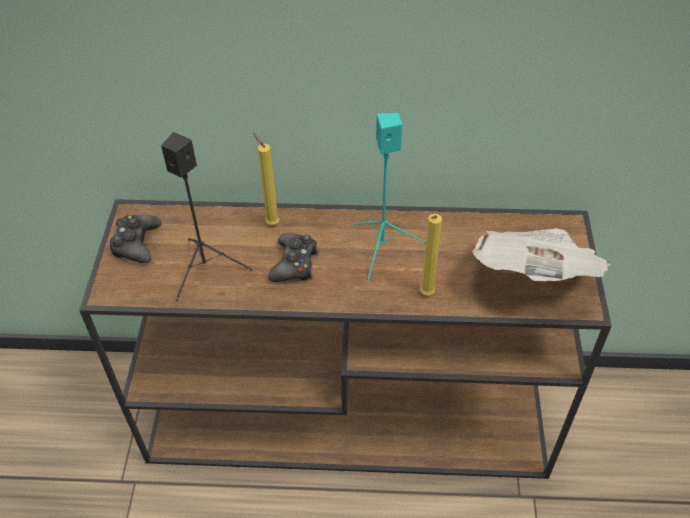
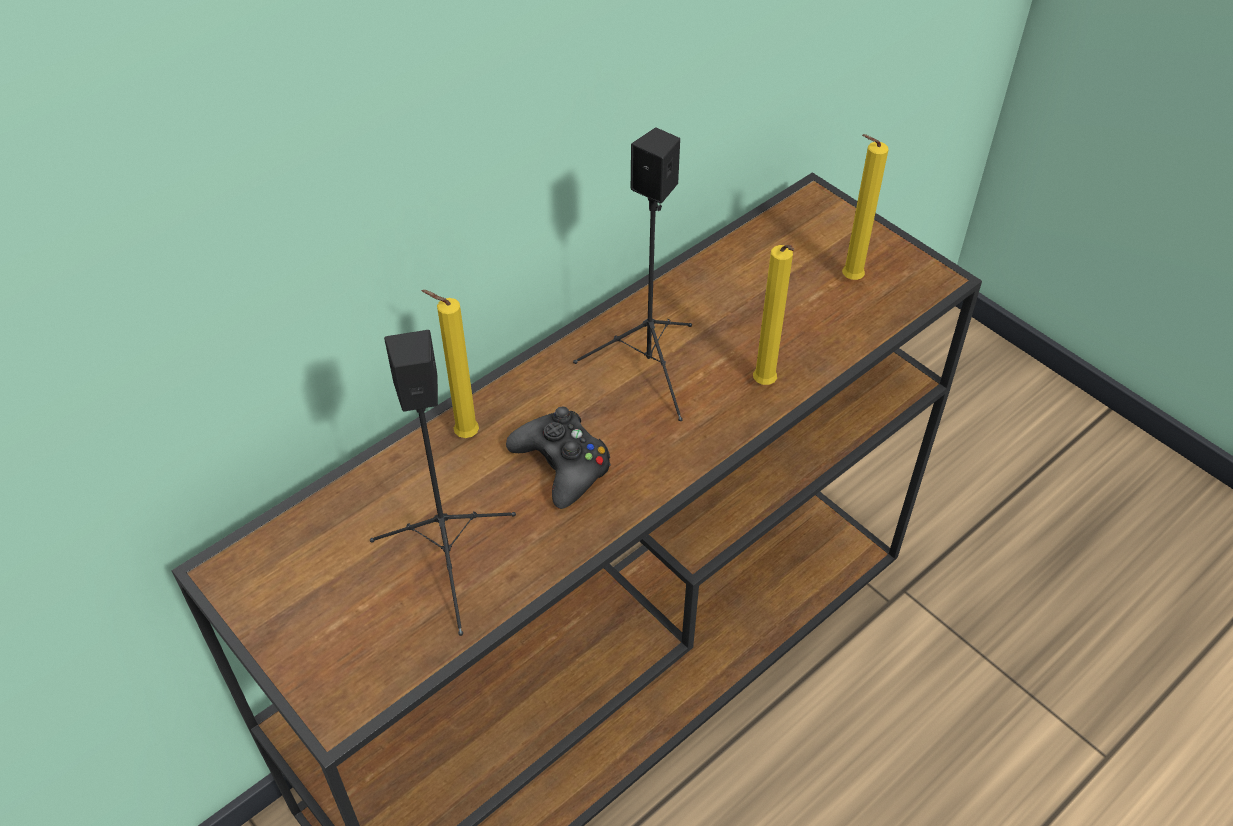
camera: 45 degrees left, 0 degrees up
black game controller [110,215,161,263] -> none
turquoise speaker [353,113,426,283] -> black speaker [573,128,692,421]
newspaper [472,228,611,281] -> yellow candle [842,134,888,280]

